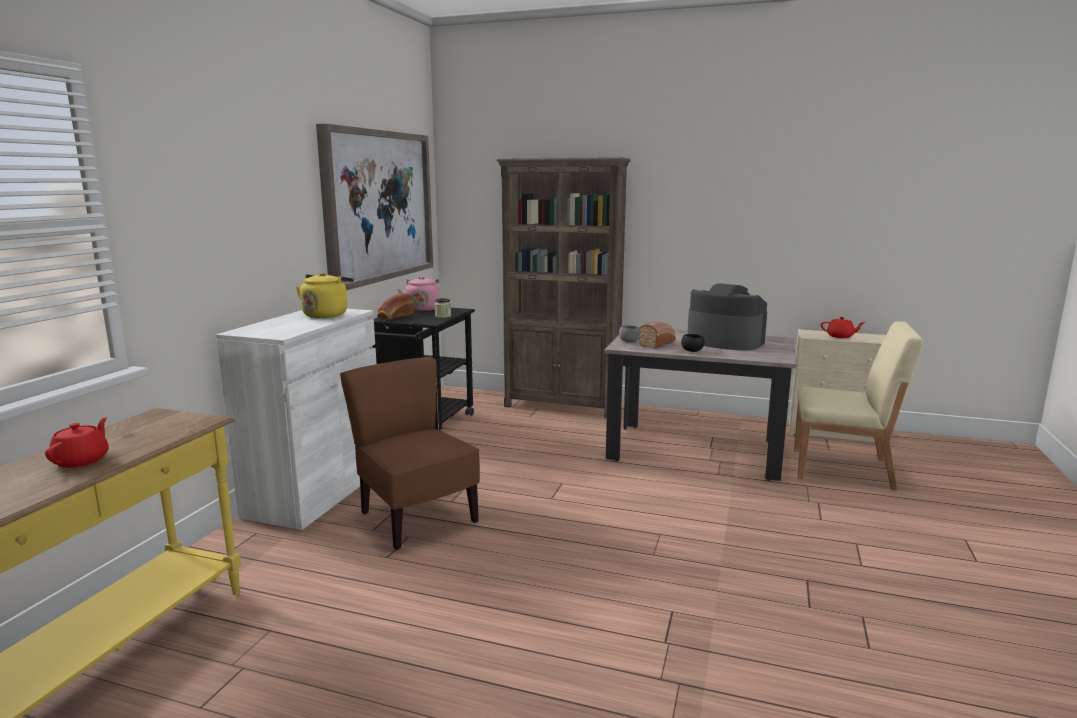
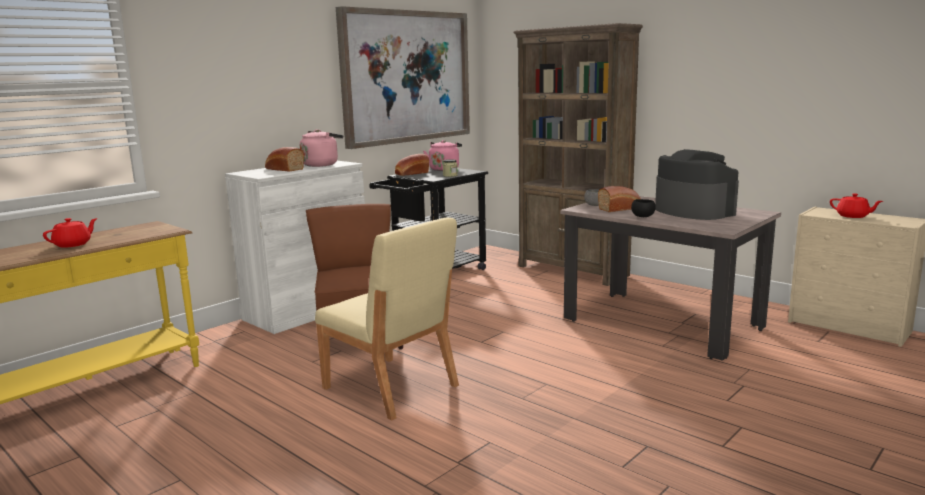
camera: 25 degrees right, 0 degrees up
yellow kettle [296,272,354,318] -> pink kettle [300,129,343,167]
beige chair [794,321,923,491] -> beige chair moved to [315,217,459,420]
none -> bread [265,147,304,172]

